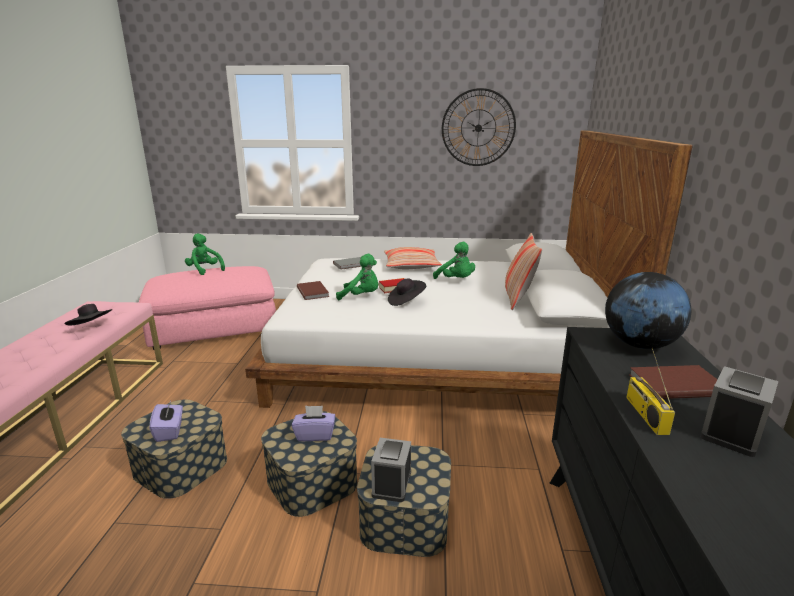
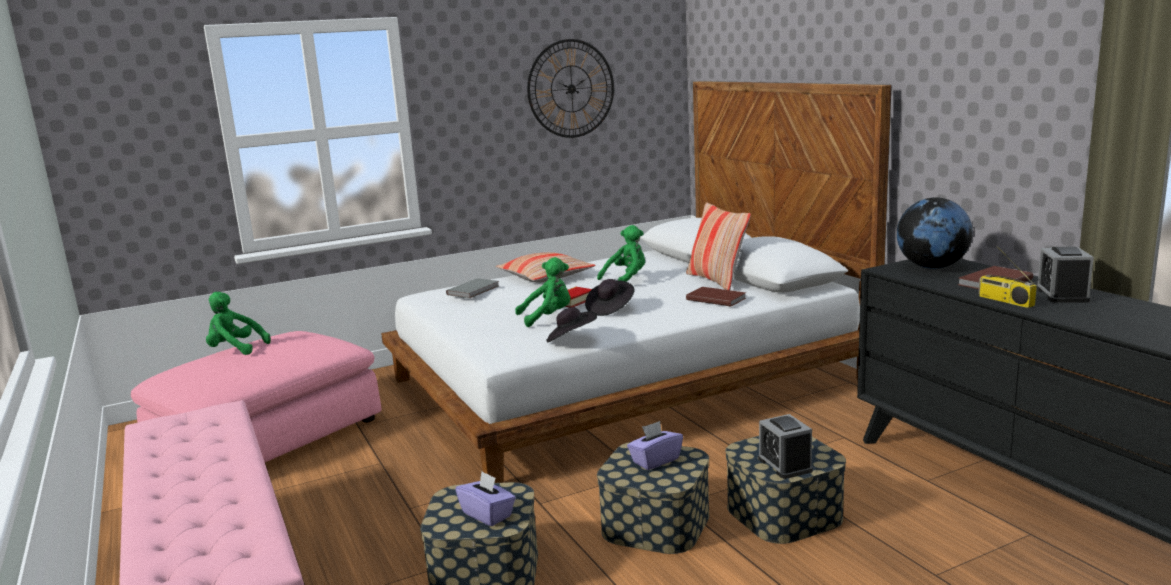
camera: 30 degrees left, 5 degrees down
black hat [64,304,112,325] -> black hat moved to [546,307,597,342]
brown book [297,281,329,300] -> brown book moved to [686,287,746,307]
green plush toy [433,242,475,279] -> green plush toy turned 60 degrees counterclockwise [597,225,645,282]

